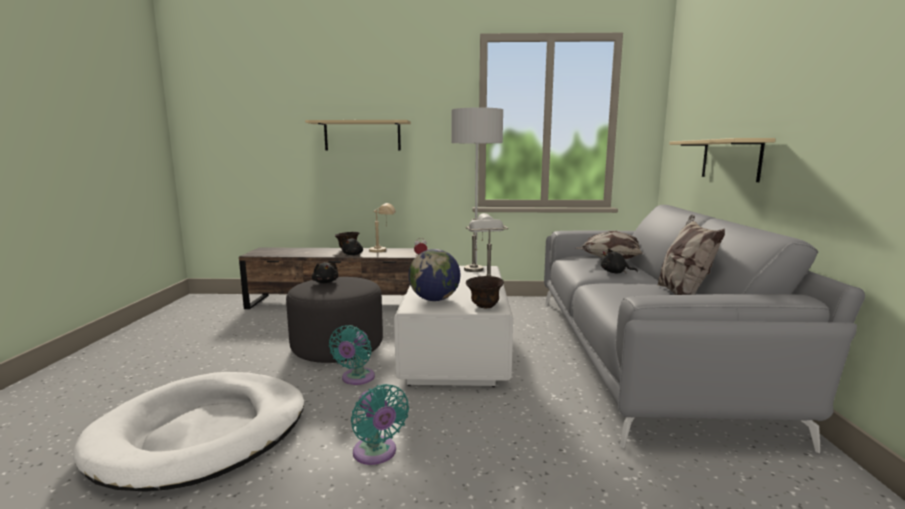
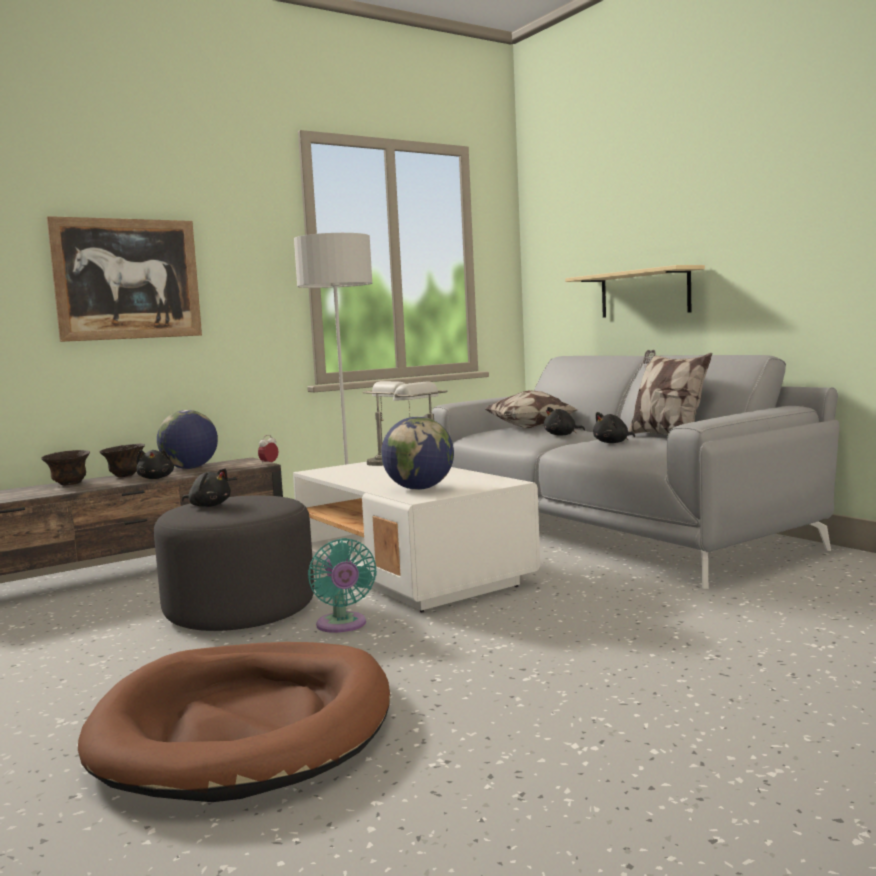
camera: 35 degrees left, 5 degrees down
white dog bed [73,372,304,492] -> brown dog bed [78,642,390,802]
beige shelf [305,120,411,150] -> picture [47,216,202,342]
turquoise fan [351,384,409,465] -> none
beige table lamp [369,203,396,252] -> globe [157,410,218,469]
brown bowl [466,276,504,308] -> brown bowl moved to [41,450,90,485]
none -> black plush toy [593,412,635,443]

